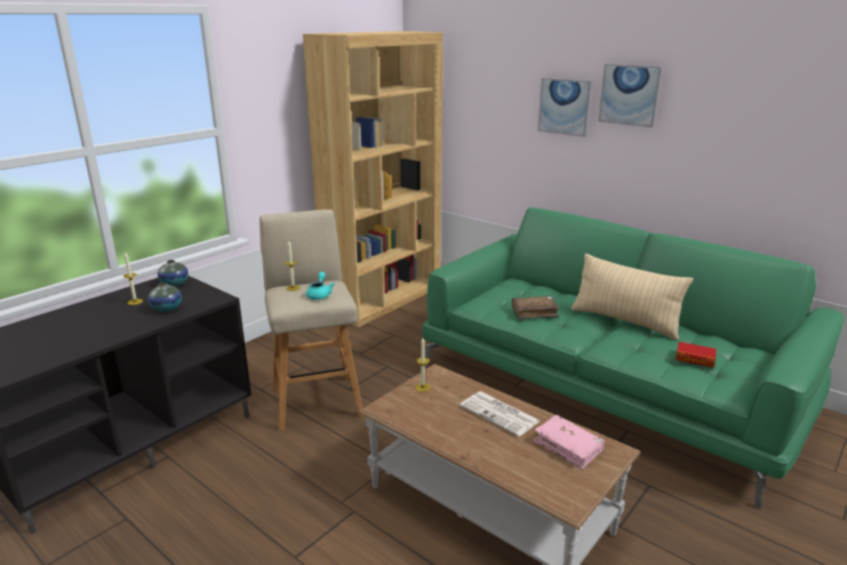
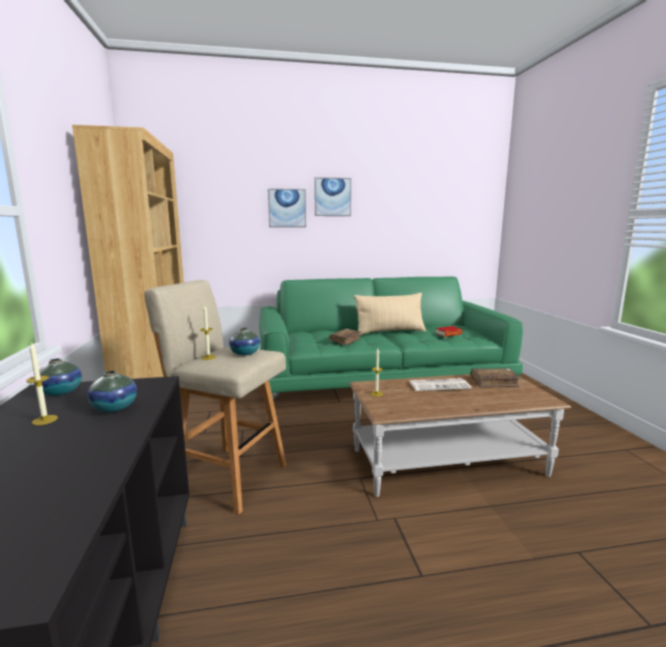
camera: 50 degrees left, 10 degrees down
turquoise teapot [306,272,335,300] -> vase [229,328,260,356]
pink book [533,415,605,470] -> brown book [471,368,521,388]

